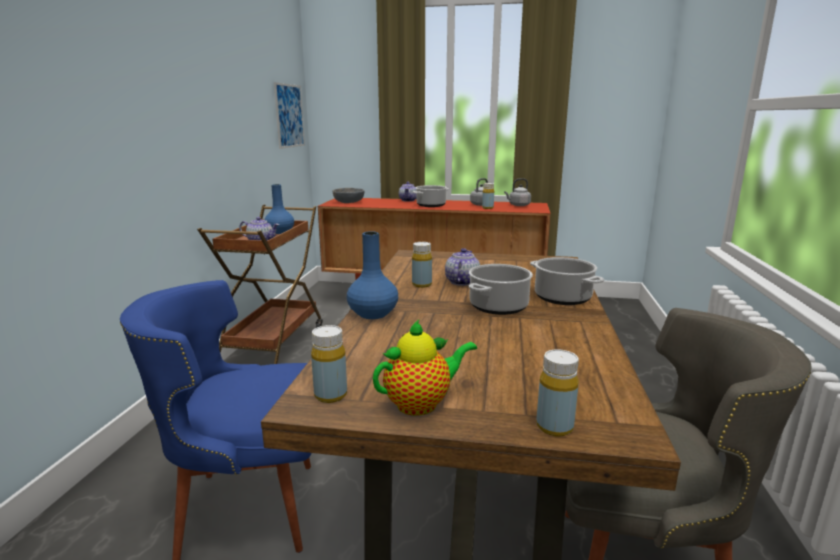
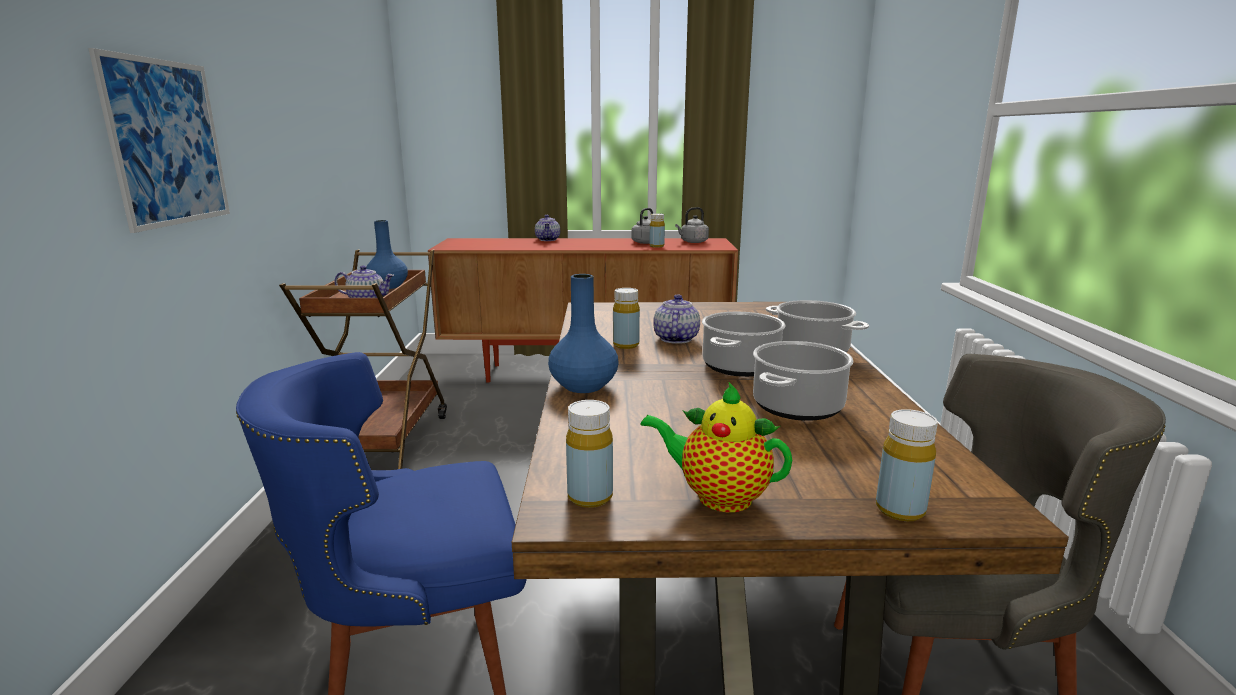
camera: 10 degrees left, 0 degrees up
picture [274,82,305,149] -> picture moved to [88,48,230,233]
grey bowl [333,188,364,203] -> none
teapot [373,320,477,416] -> teapot turned 120 degrees counterclockwise [640,382,792,512]
cooking pot [413,185,449,207] -> cooking pot moved to [753,341,853,421]

